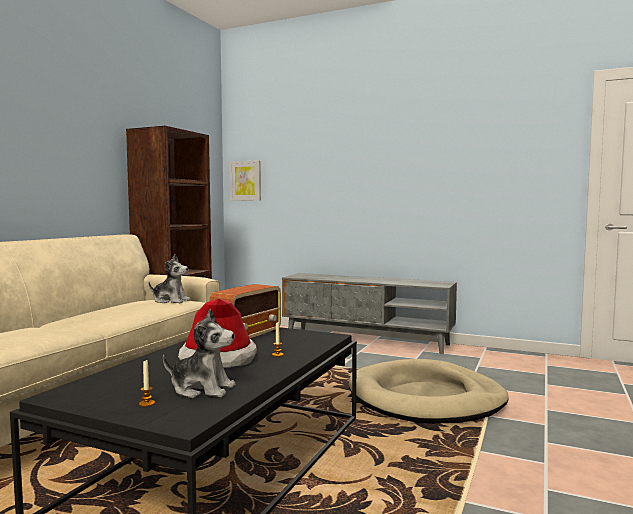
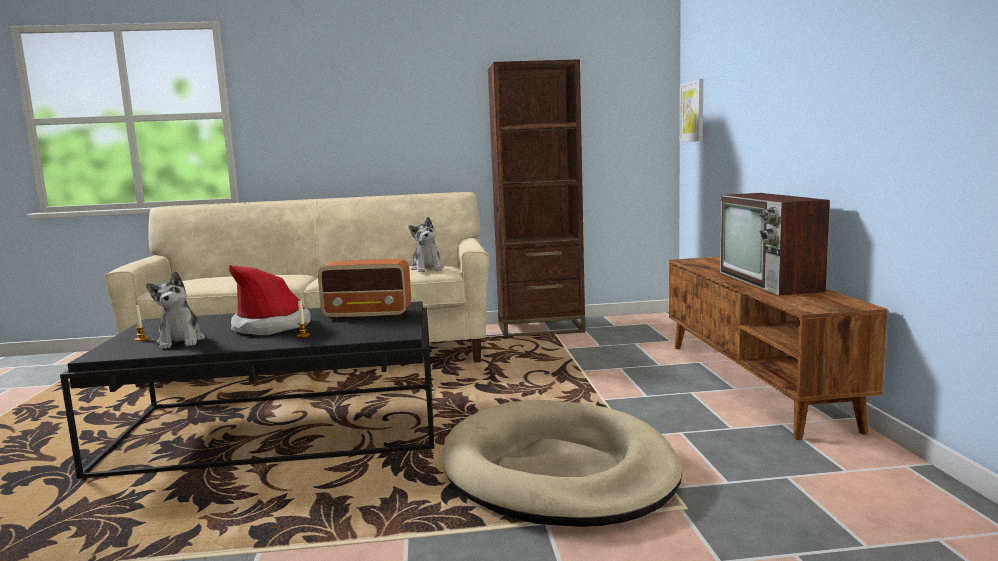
camera: 60 degrees right, 5 degrees up
grey tv stand [282,273,457,354] -> brown tv stand [669,257,887,440]
none -> television [720,193,830,295]

